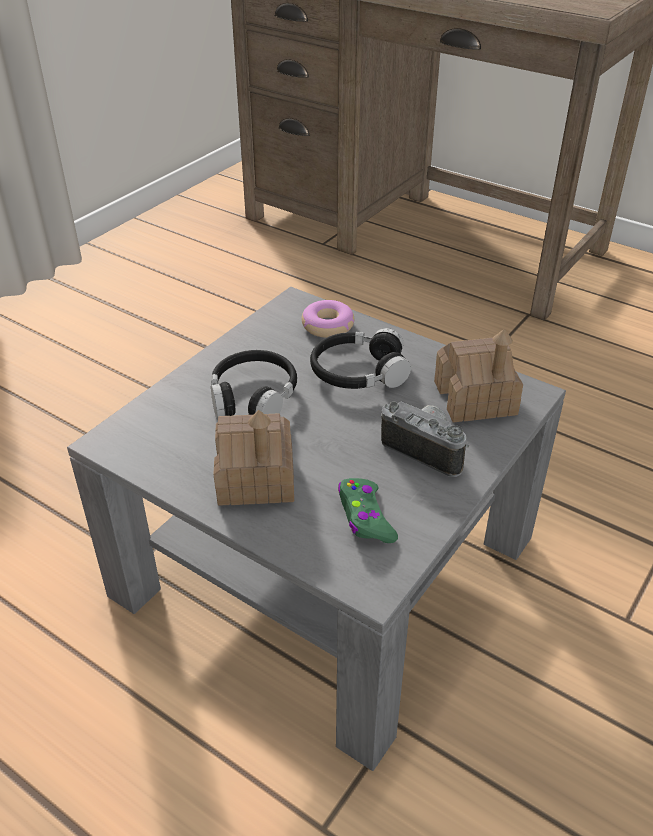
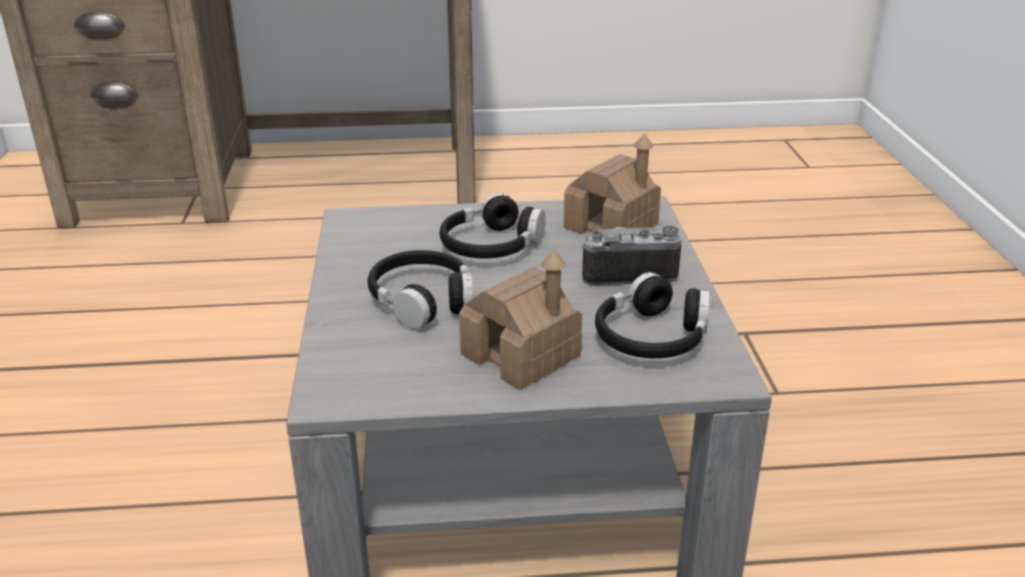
camera: 40 degrees left, 10 degrees down
donut [302,300,354,338] -> none
green game controller [338,478,398,543] -> black headphones [595,272,710,358]

